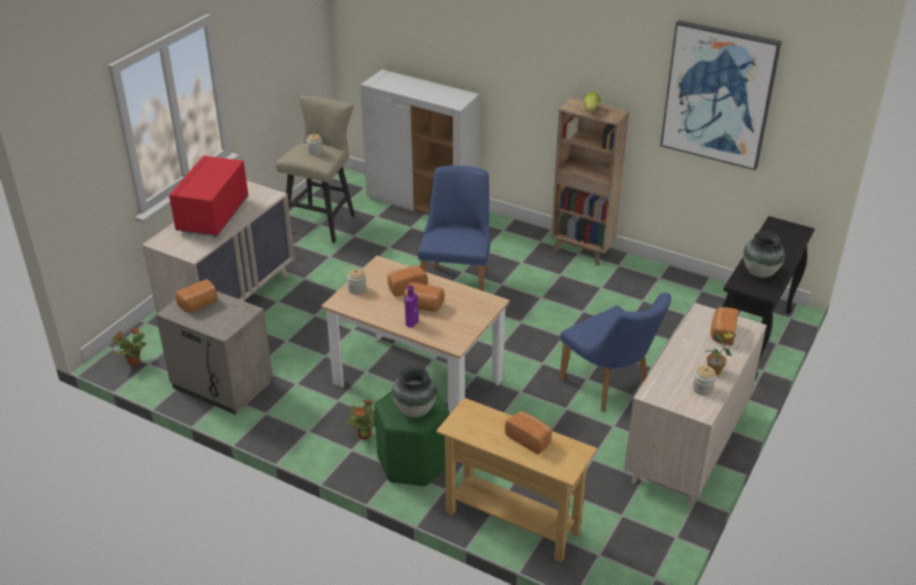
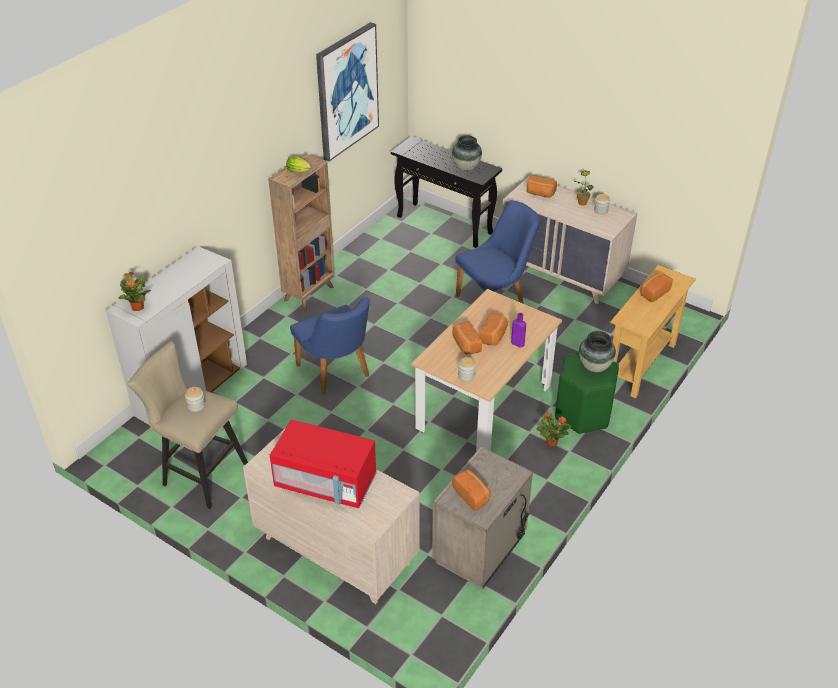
camera: 85 degrees left, 5 degrees up
potted plant [113,327,147,366] -> potted plant moved to [118,272,151,311]
blue chair [418,165,491,291] -> blue chair turned 135 degrees counterclockwise [290,298,370,395]

